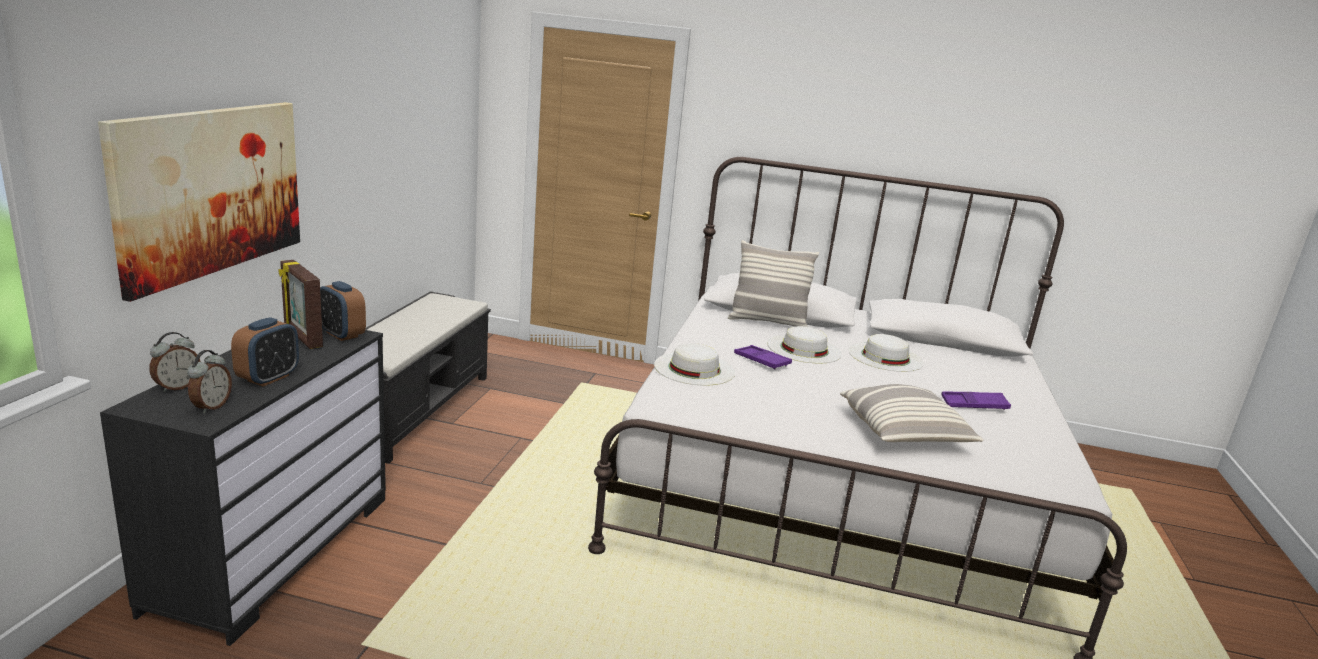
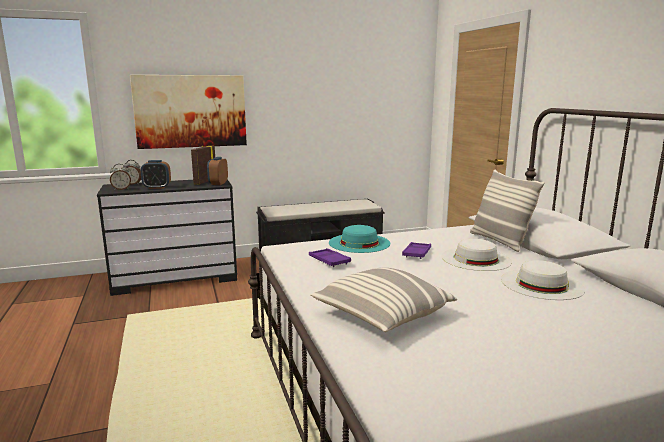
camera: 60 degrees right, 5 degrees down
white hat [654,343,735,386] -> turquoise hat [329,225,390,253]
purple tray [942,391,1011,410] -> purple tray moved to [309,248,351,267]

